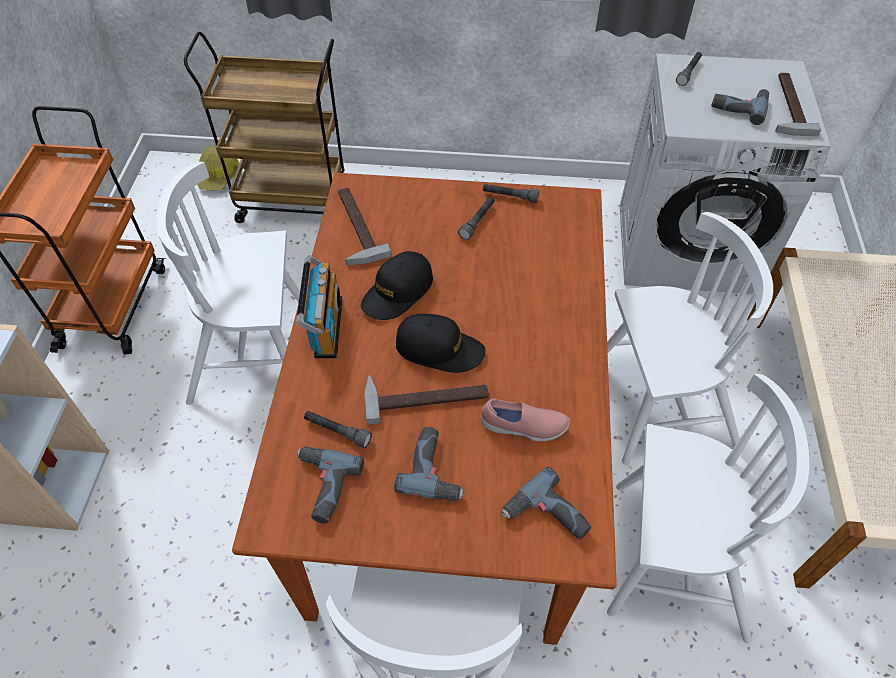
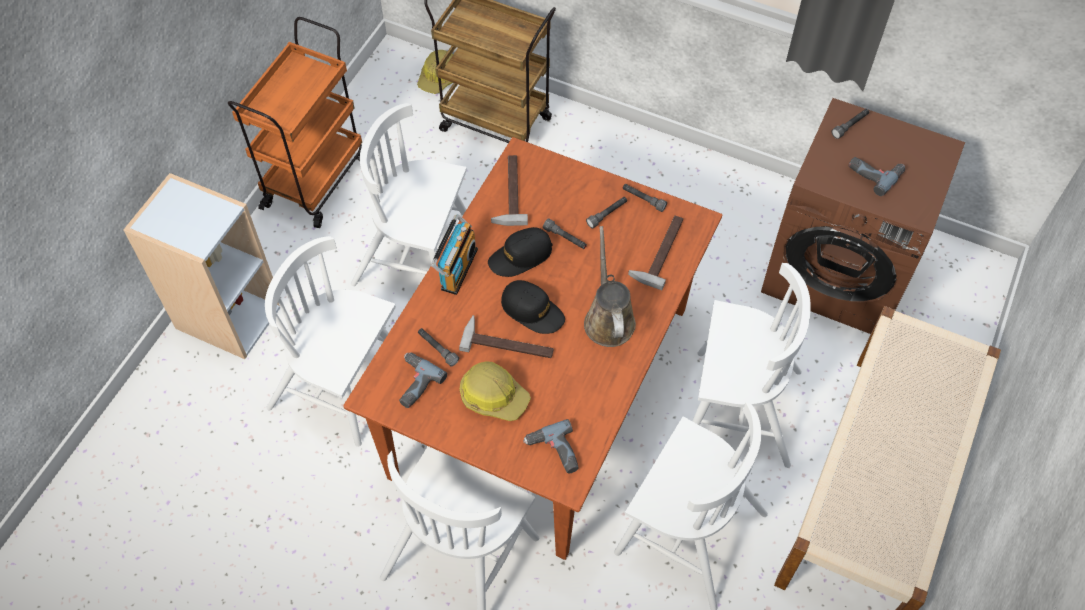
camera: 20 degrees right, 5 degrees up
power drill [394,427,465,501] -> hard hat [460,361,531,421]
pink shoe [481,398,570,441] -> none
white washing machine [620,54,831,294] -> brown washing machine [761,98,965,334]
hammer [775,73,821,136] -> hammer moved to [628,216,683,290]
none -> white chair [265,236,396,447]
none -> grey flashlight [543,219,587,249]
none -> brown watering can [584,226,636,347]

